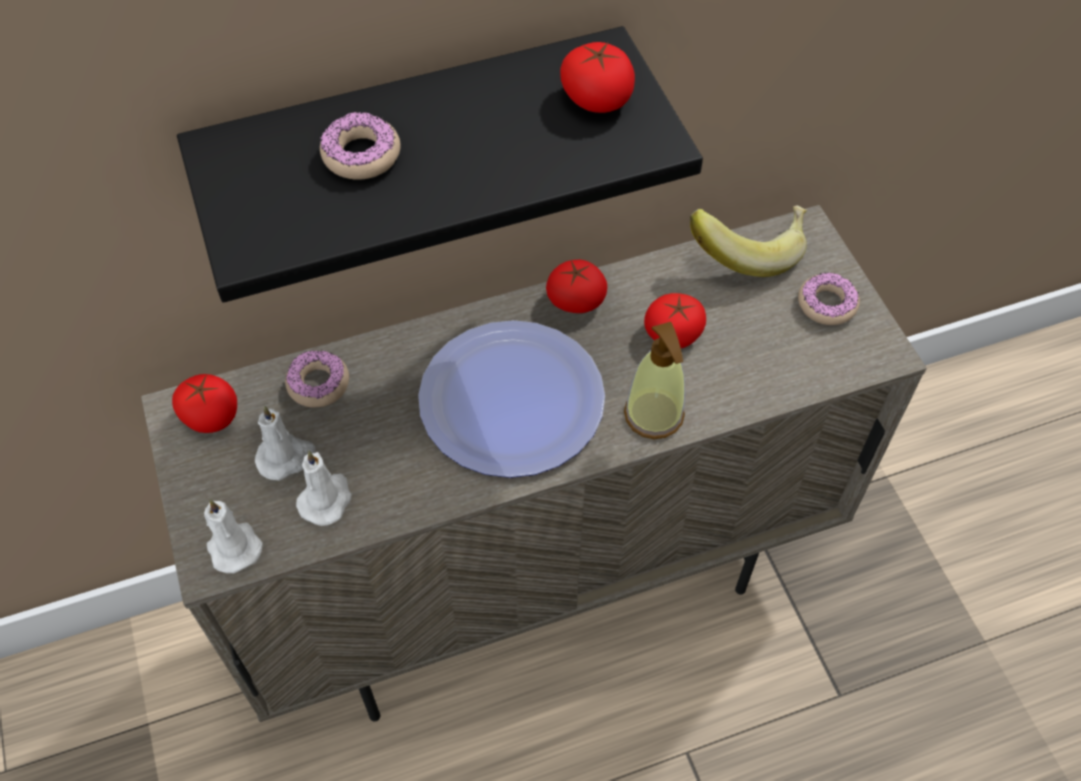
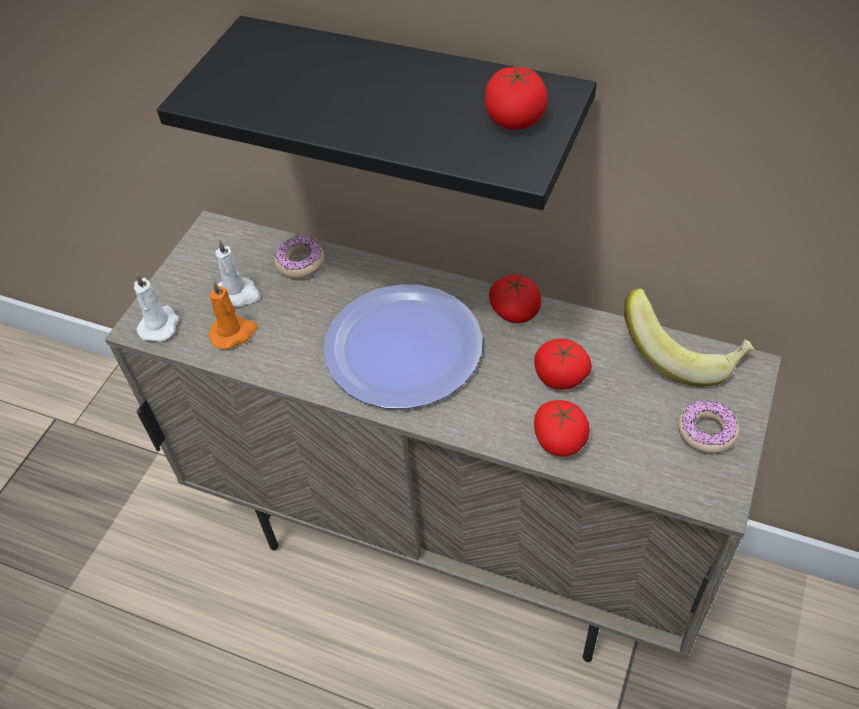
camera: 45 degrees right, 5 degrees down
tomato [172,374,237,433] -> tomato moved to [534,400,590,457]
white candle [296,451,352,526] -> orange candle [209,280,257,349]
donut [320,112,401,180] -> none
soap dispenser [624,322,685,439] -> none

